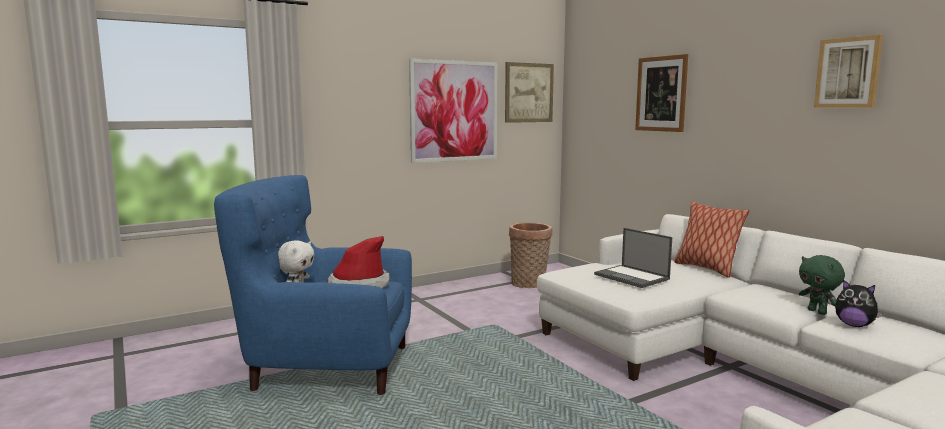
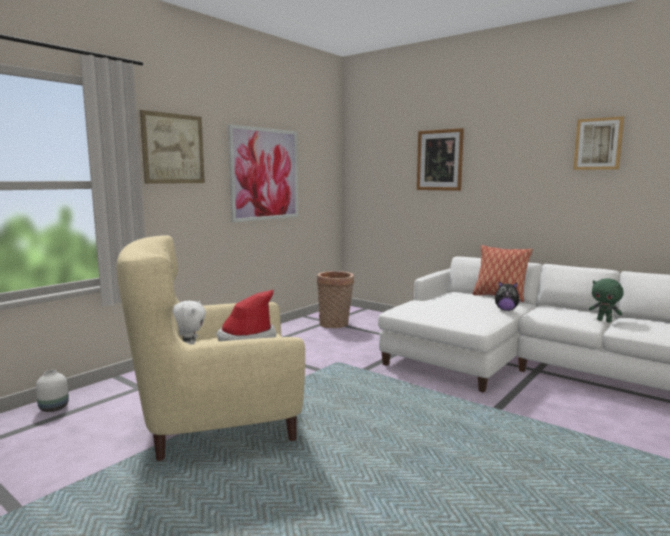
camera: 20 degrees left, 0 degrees up
blue armchair [214,175,412,395] -> beige armchair [117,235,305,461]
picture [505,62,554,123] -> picture moved to [140,110,205,184]
laptop [594,228,672,288] -> none
plush toy [835,280,883,327] -> plush toy moved to [495,281,521,311]
none -> white vase [36,370,69,412]

